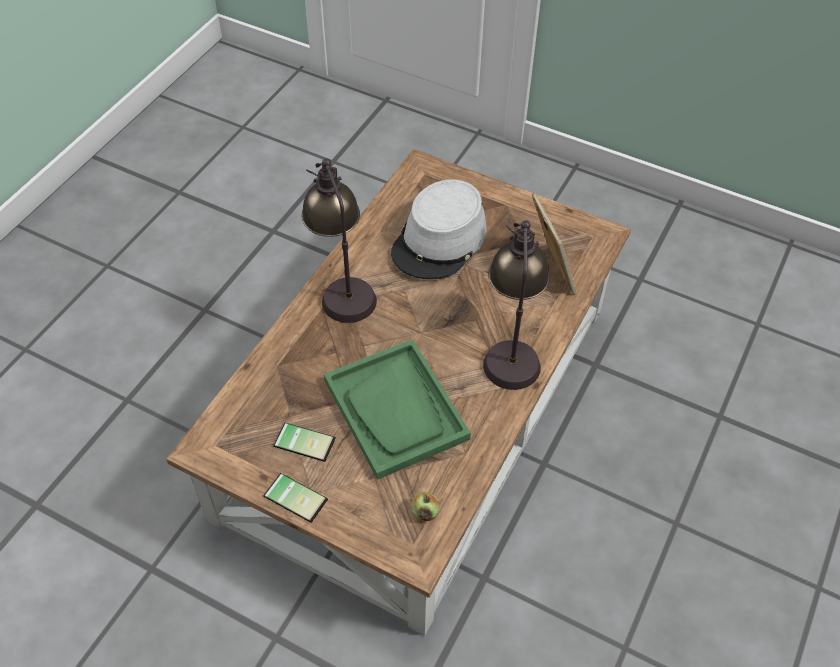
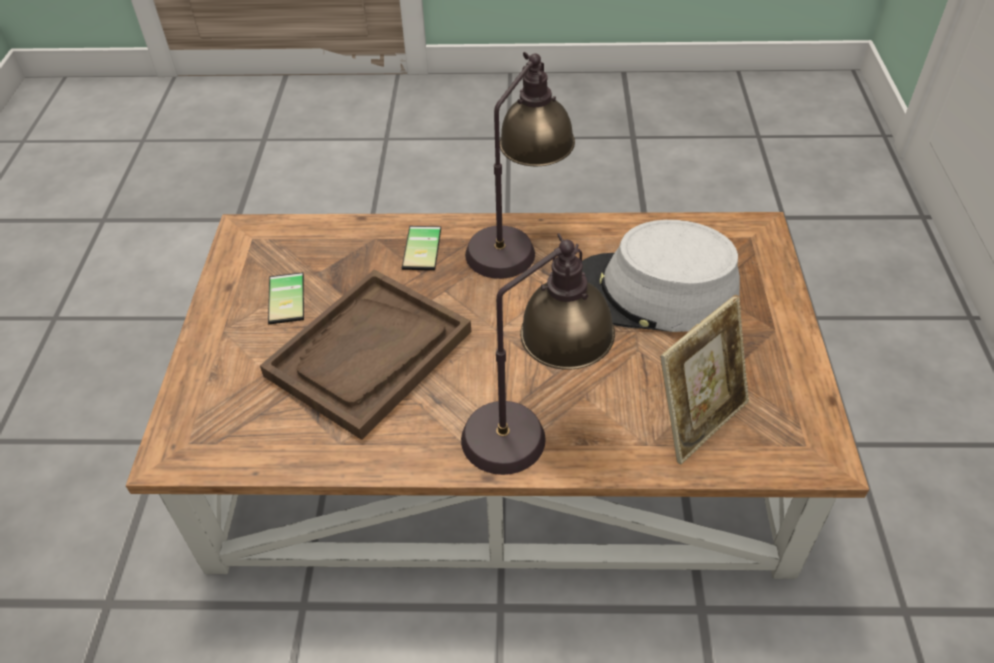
camera: 65 degrees right, 5 degrees down
phone [263,473,328,523] -> phone moved to [402,226,441,270]
green tray [324,339,471,480] -> brown tray [260,270,471,440]
apple [411,492,439,521] -> none

